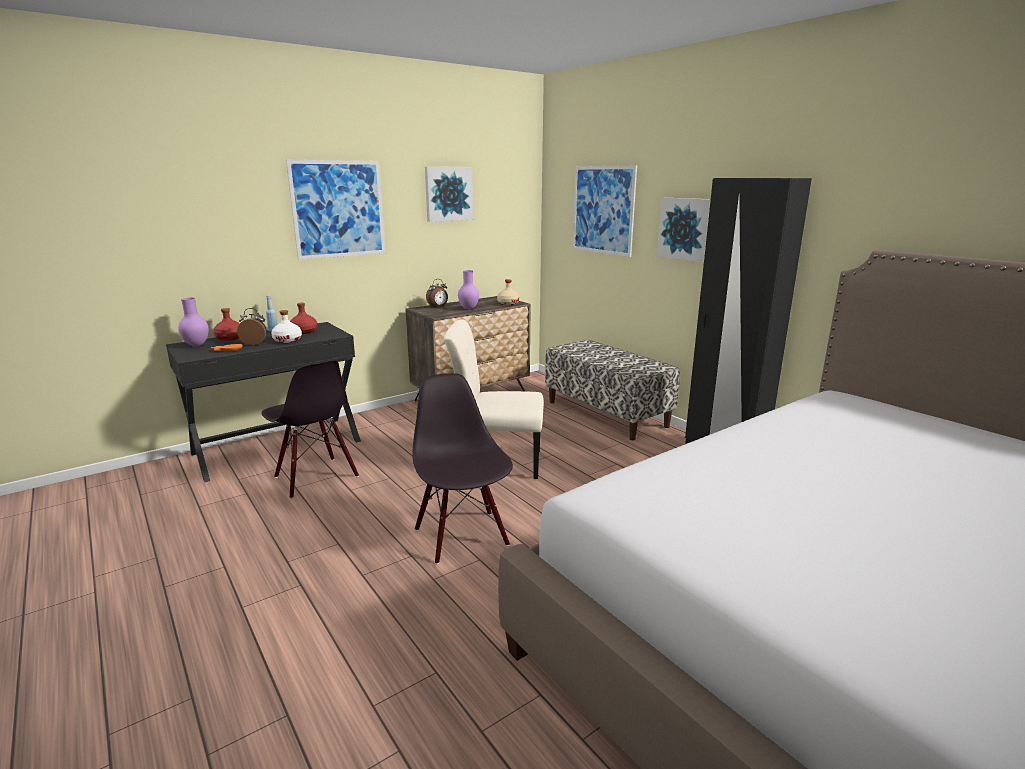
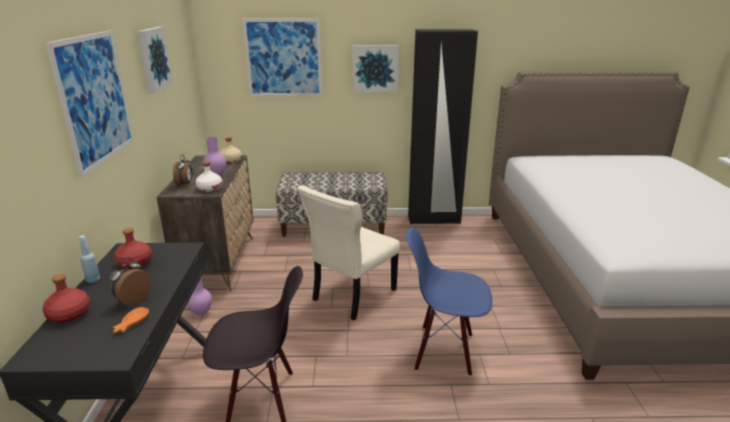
camera: 55 degrees left, 5 degrees up
purple vase [178,298,209,346] -> purple vase moved to [187,276,212,315]
white bottle [271,310,302,343] -> white bottle moved to [195,161,222,192]
black chair [412,373,513,564] -> blue chair [406,227,492,376]

